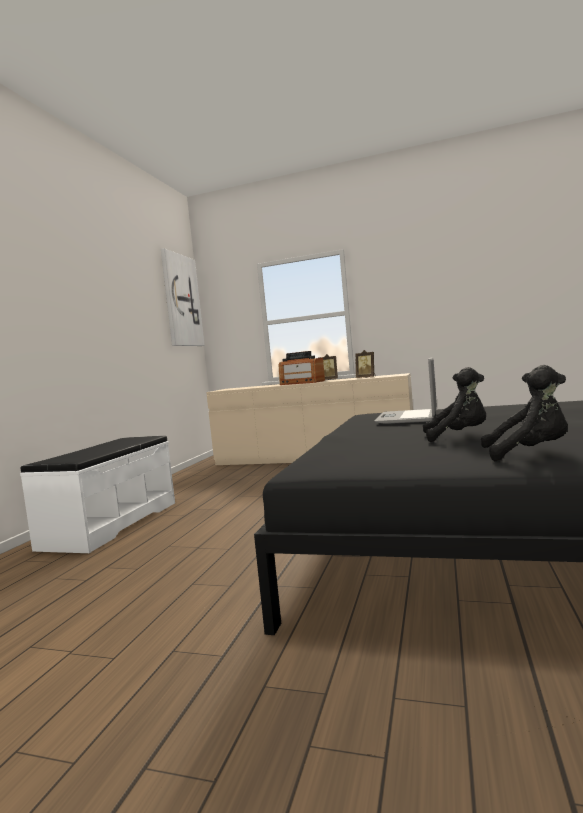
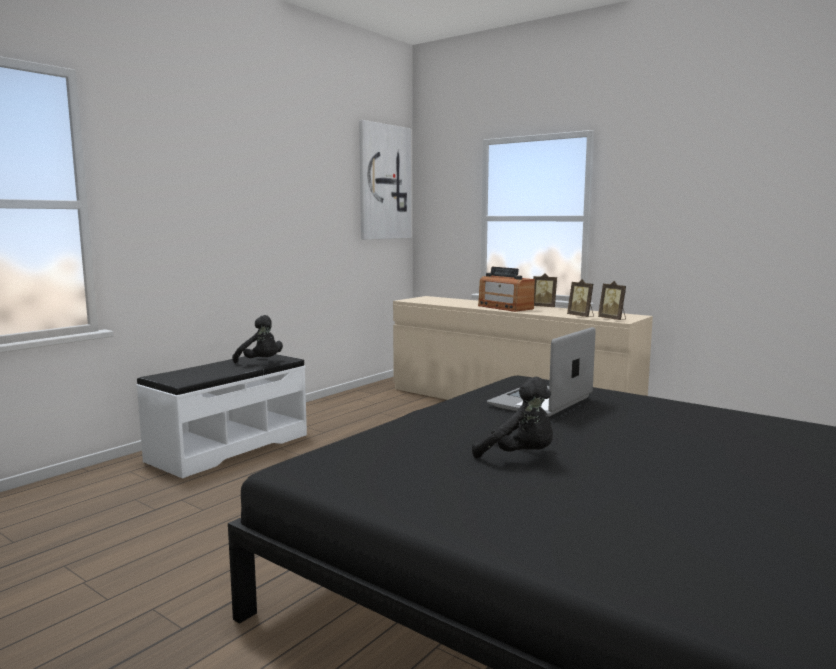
camera: 20 degrees right, 5 degrees up
black plush toy [481,365,568,461] -> black plush toy moved to [232,315,283,363]
none -> picture frame [598,281,626,320]

